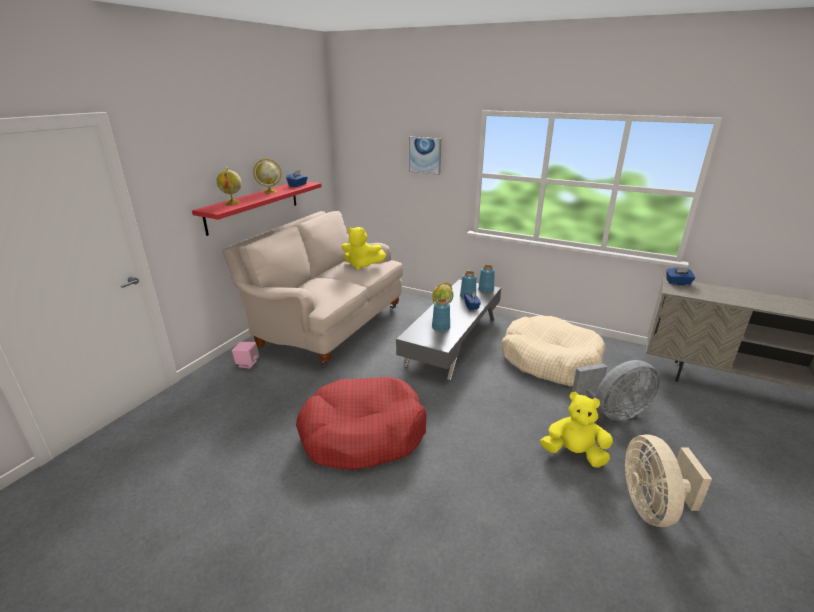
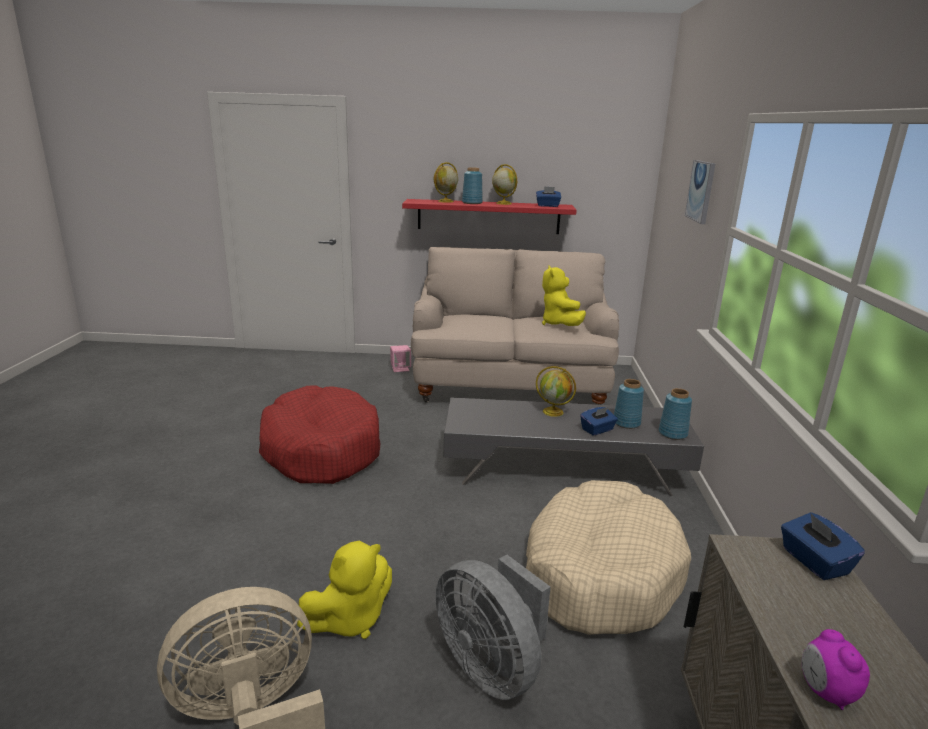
camera: 65 degrees right, 5 degrees down
blue vase [432,299,450,332] -> blue vase moved to [462,167,483,204]
yellow plush toy [540,392,613,468] -> yellow plush toy turned 60 degrees clockwise [297,541,392,639]
none -> alarm clock [802,629,870,710]

